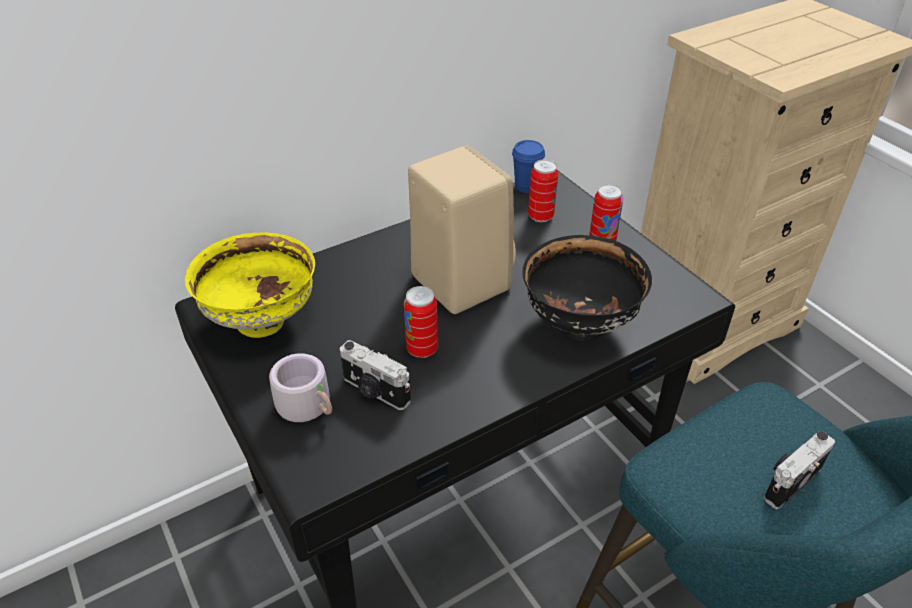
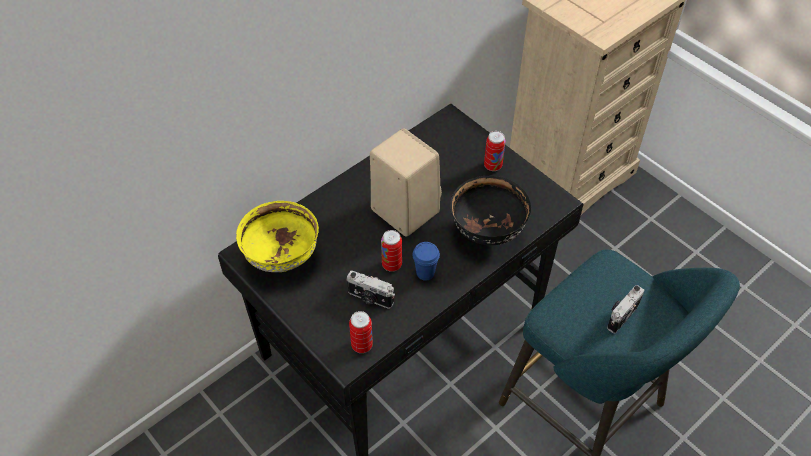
camera: 10 degrees left, 10 degrees up
grey mug [269,353,332,422] -> none
blue cup [512,140,545,193] -> blue cup moved to [412,242,440,281]
can [528,159,558,222] -> can moved to [349,311,373,353]

